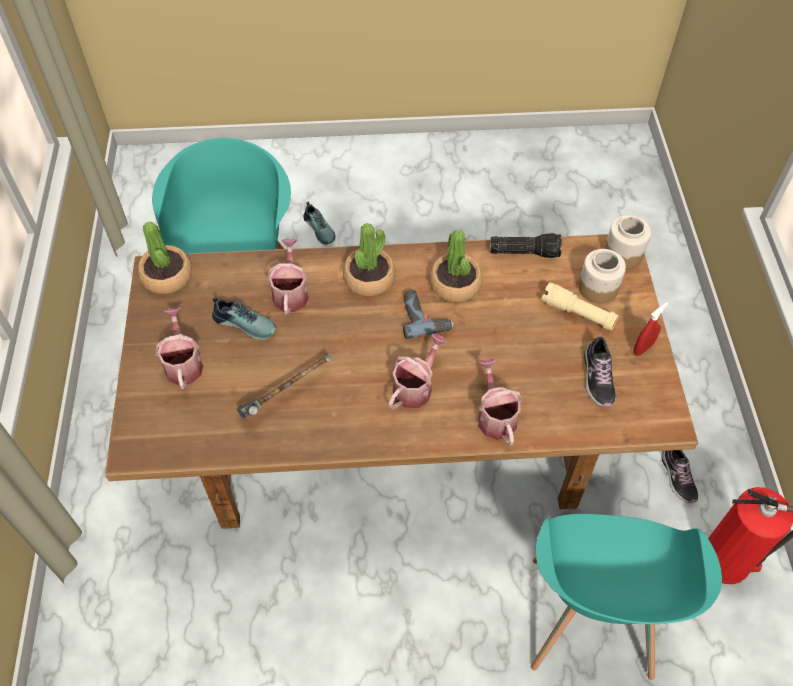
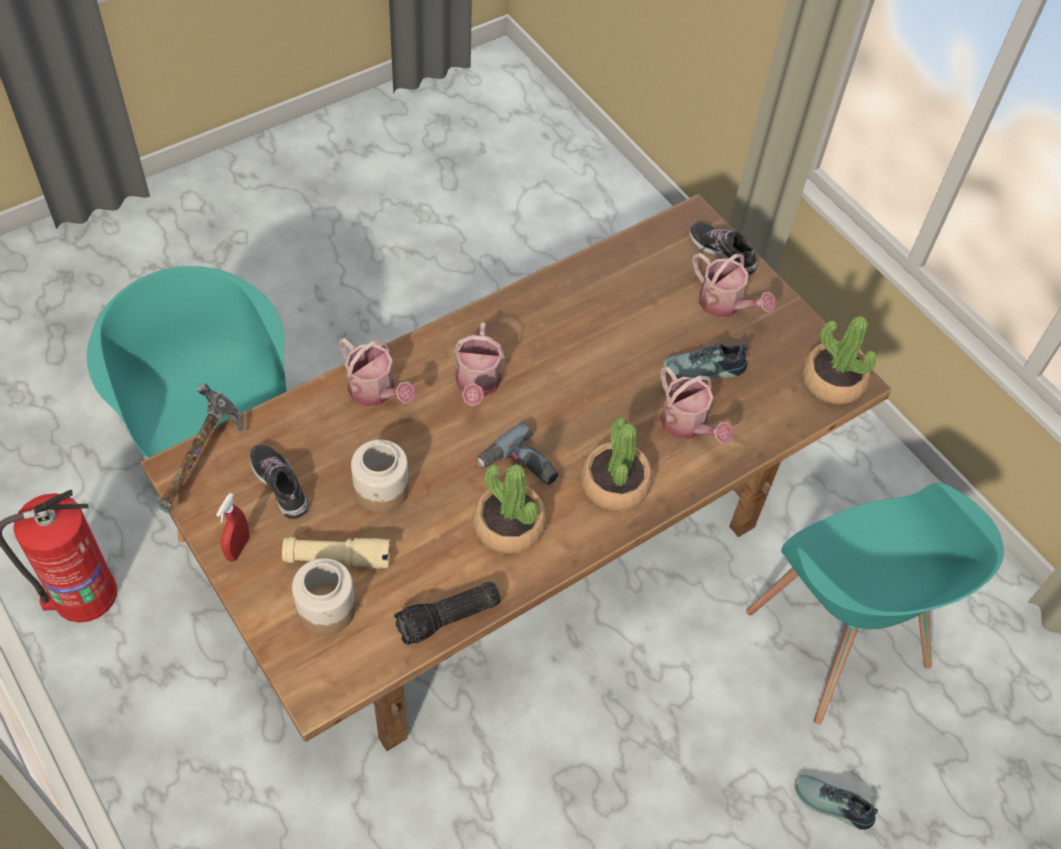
camera: 145 degrees right, 0 degrees up
hammer [237,354,332,418] -> hammer moved to [155,383,246,513]
jar [604,215,651,269] -> jar moved to [351,440,409,513]
shoe [661,450,698,503] -> shoe moved to [689,222,757,275]

